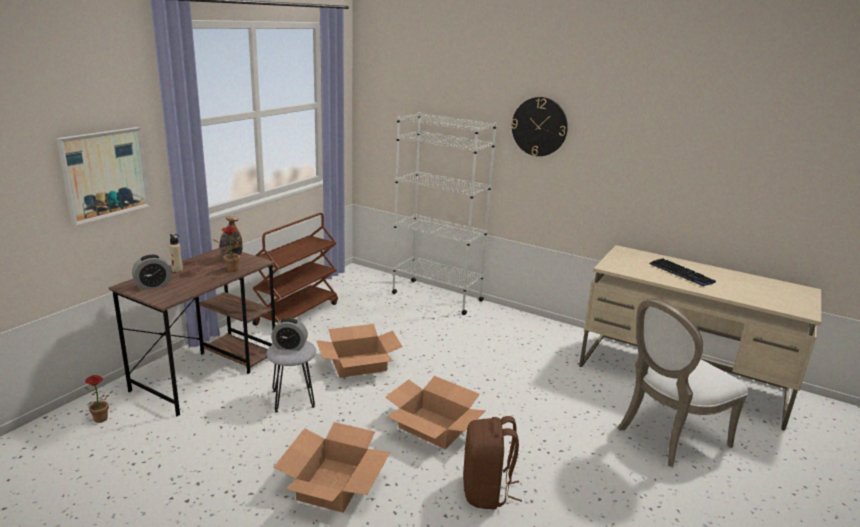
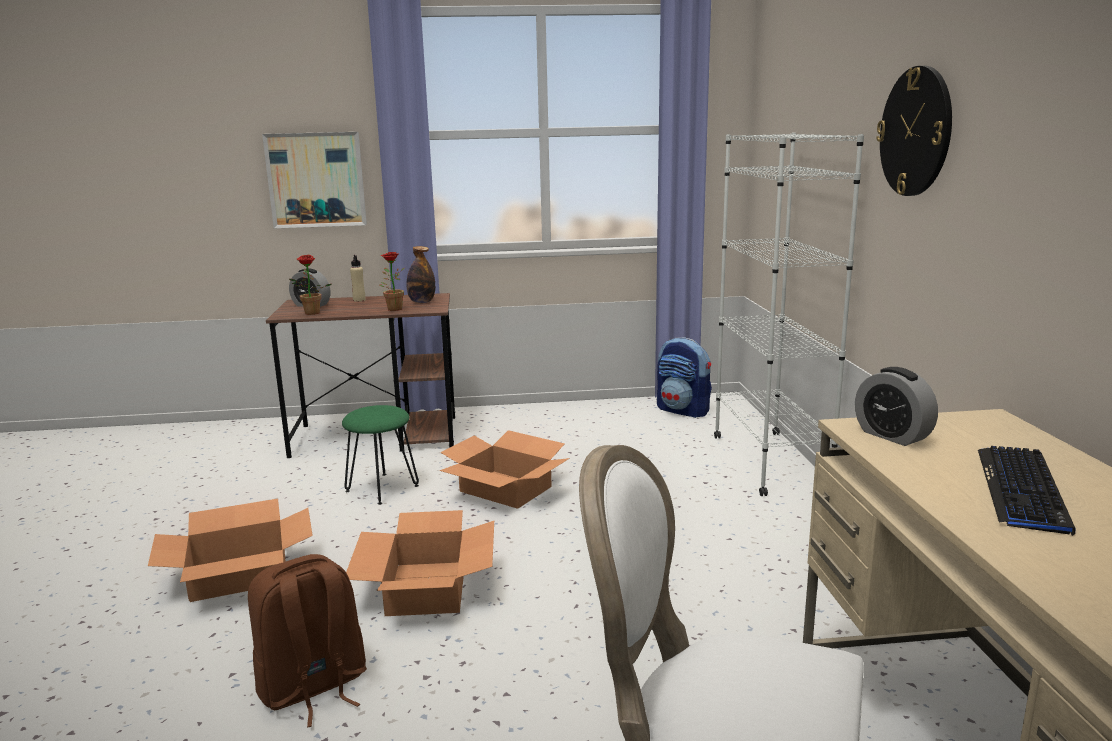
camera: 55 degrees right, 5 degrees down
potted plant [85,375,114,423] -> potted plant moved to [289,255,331,315]
brown cart [252,213,338,326] -> none
grey stool [266,340,316,413] -> green stool [342,405,419,505]
alarm clock [271,318,308,351] -> alarm clock moved to [855,367,938,446]
none -> backpack [657,338,712,418]

